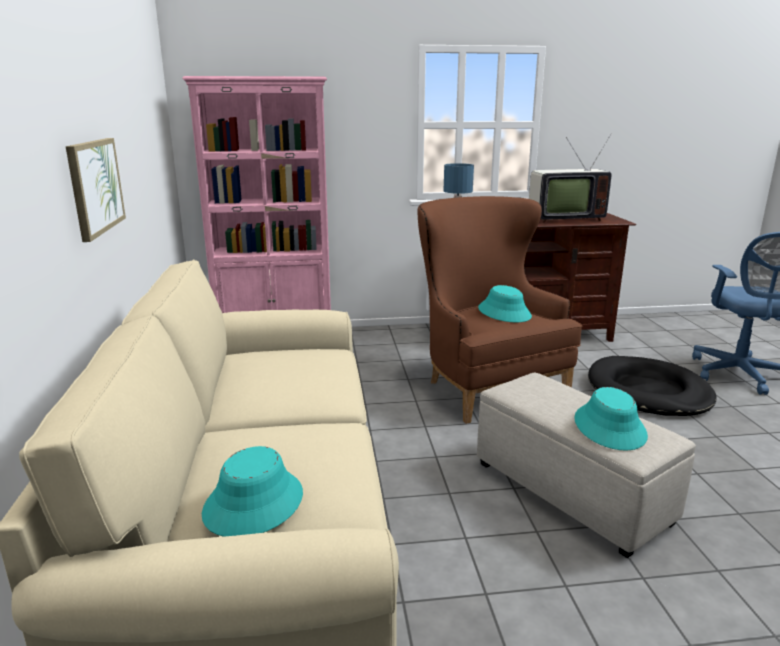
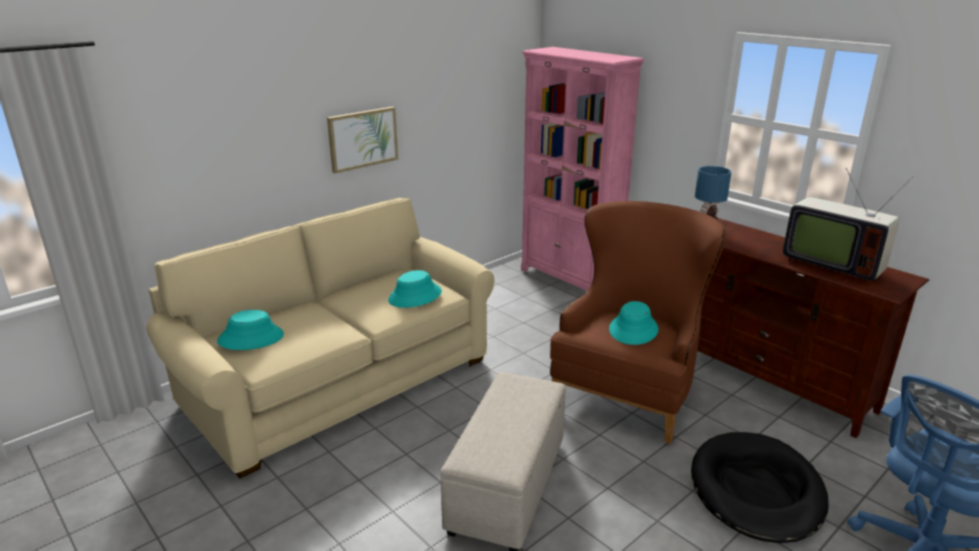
camera: 55 degrees right, 5 degrees up
turquoise hat [574,387,648,451] -> turquoise hat moved to [388,270,442,308]

